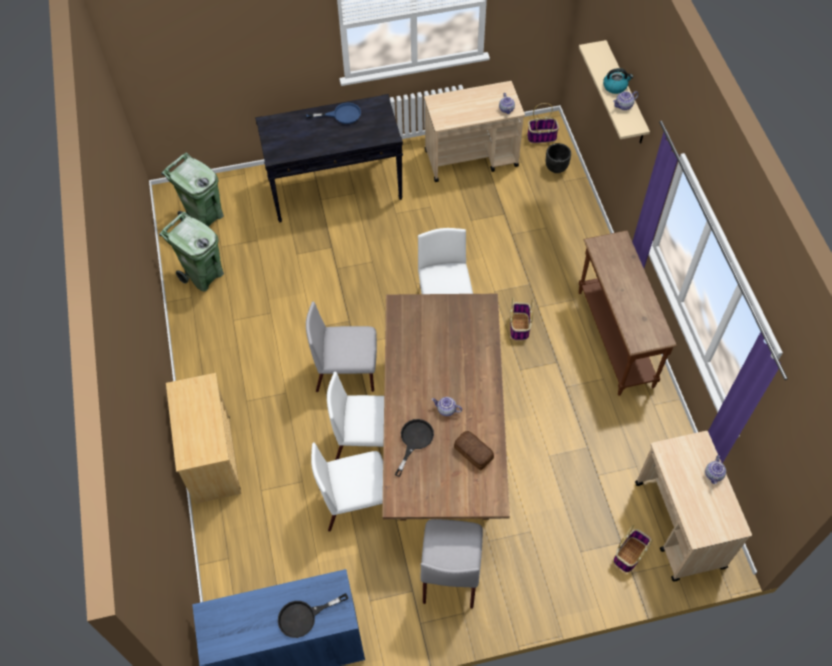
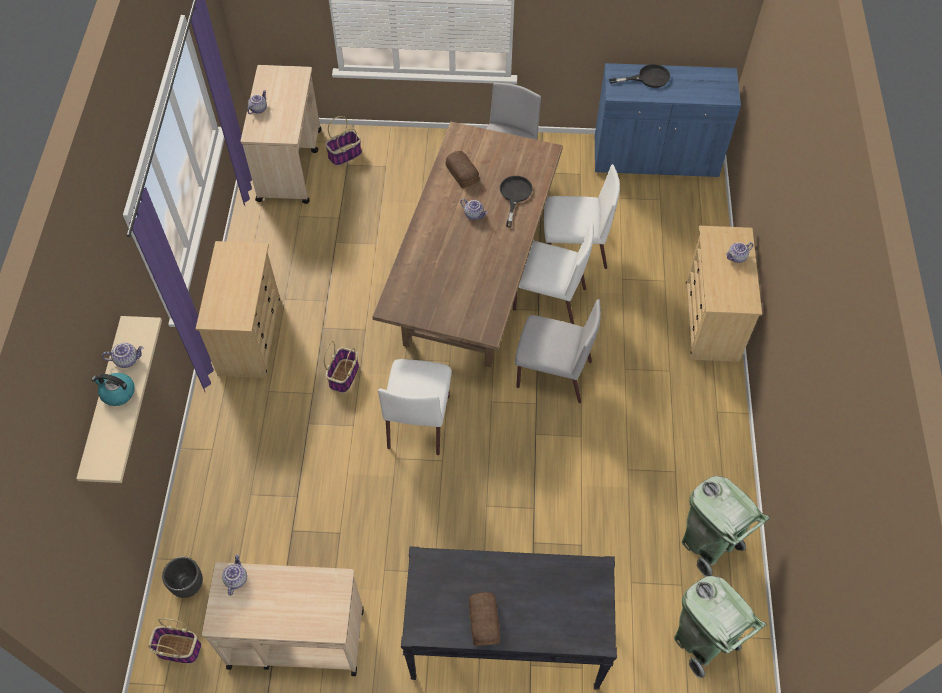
camera: 165 degrees left, 0 degrees up
blue frying pan [306,103,361,124] -> bread [469,592,500,646]
black frying pan [395,419,434,477] -> black frying pan turned 150 degrees clockwise [500,176,533,227]
brown console table [579,230,677,396] -> beige dresser [196,241,281,378]
none -> teapot [726,242,753,263]

